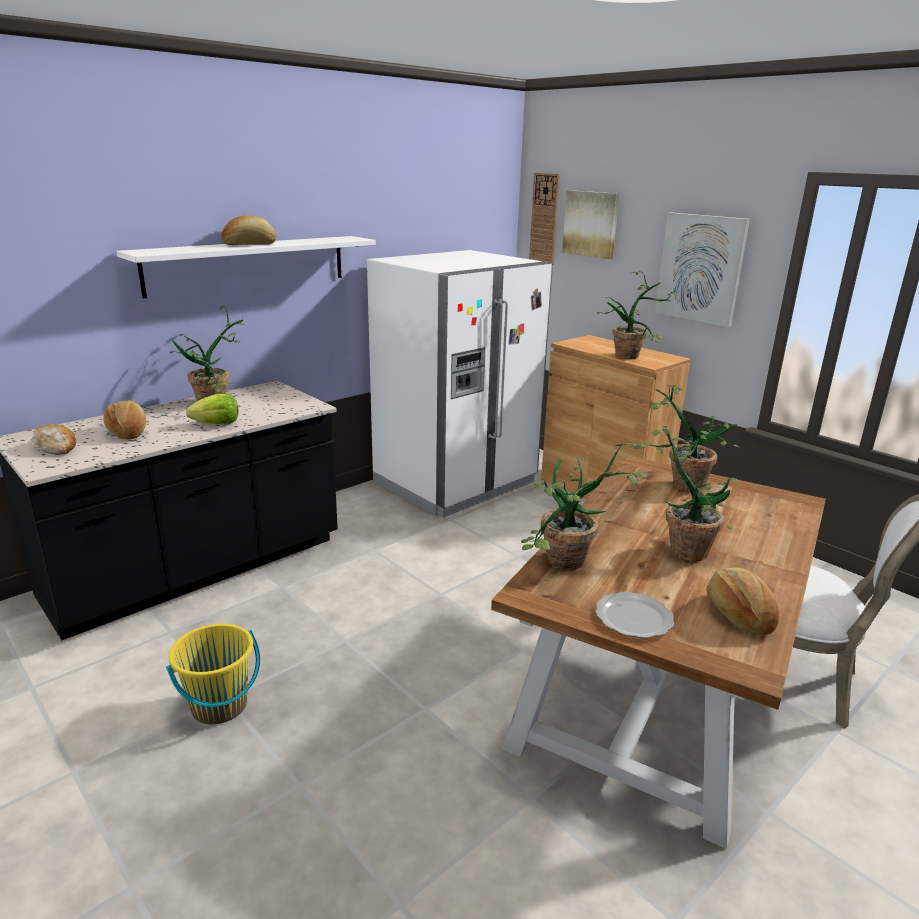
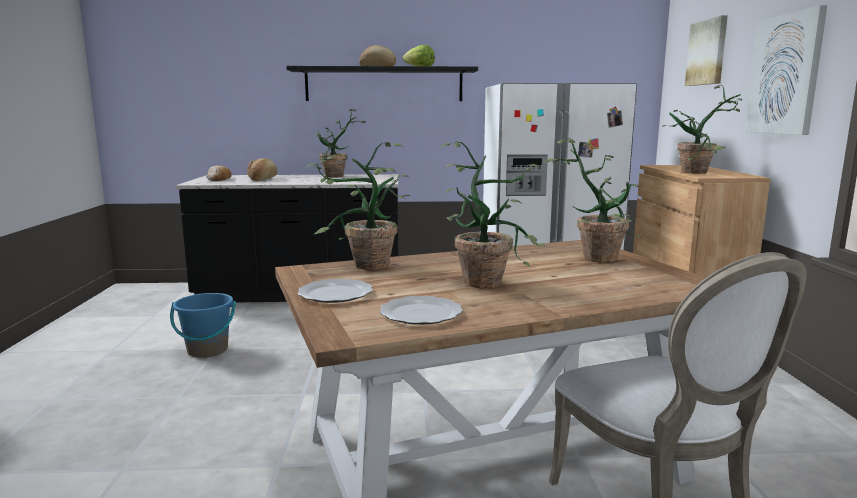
camera: 40 degrees right, 10 degrees down
white shelf [116,236,376,298] -> black shelf [286,66,478,101]
yellow bucket [166,624,260,724] -> blue bucket [170,293,236,358]
lettuce [186,394,239,424] -> lettuce moved to [403,45,435,66]
wall clock [529,173,560,264] -> none
bread [706,567,779,635] -> plate [380,296,463,325]

